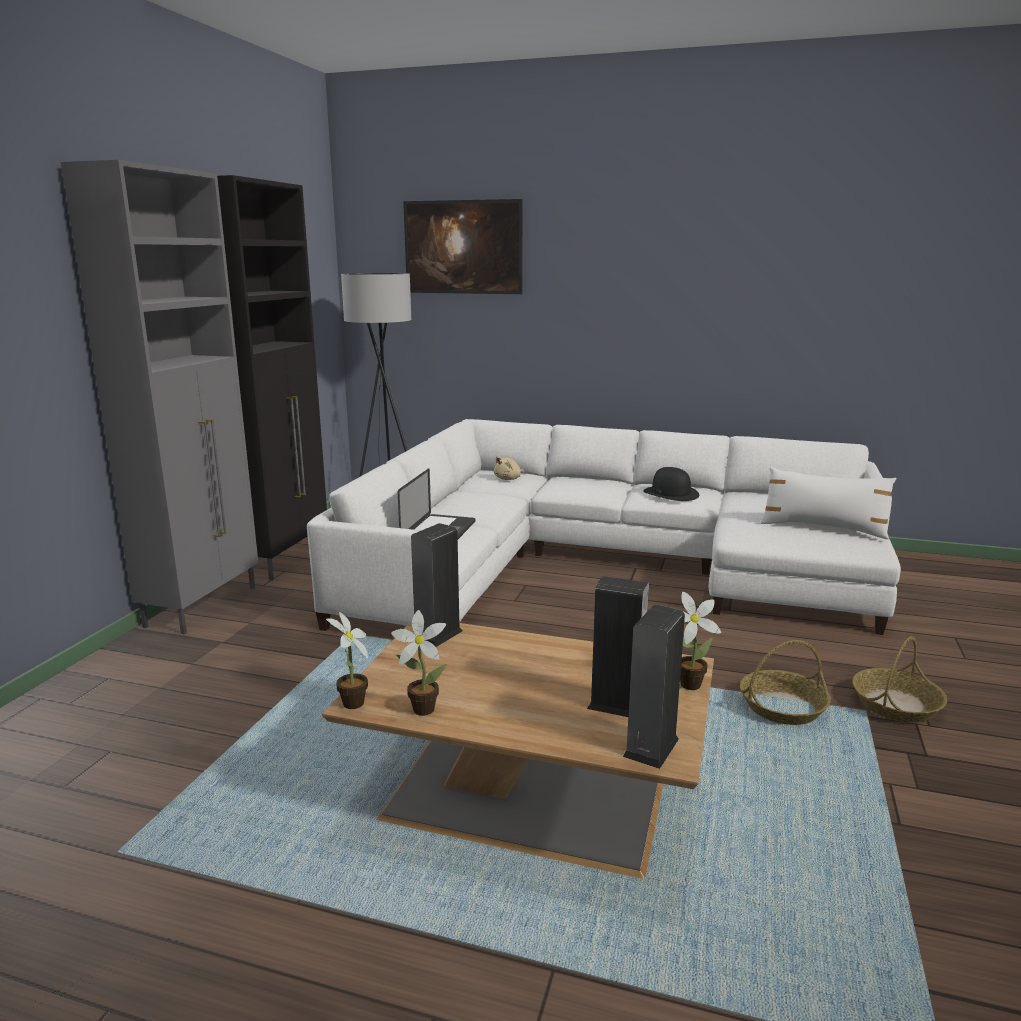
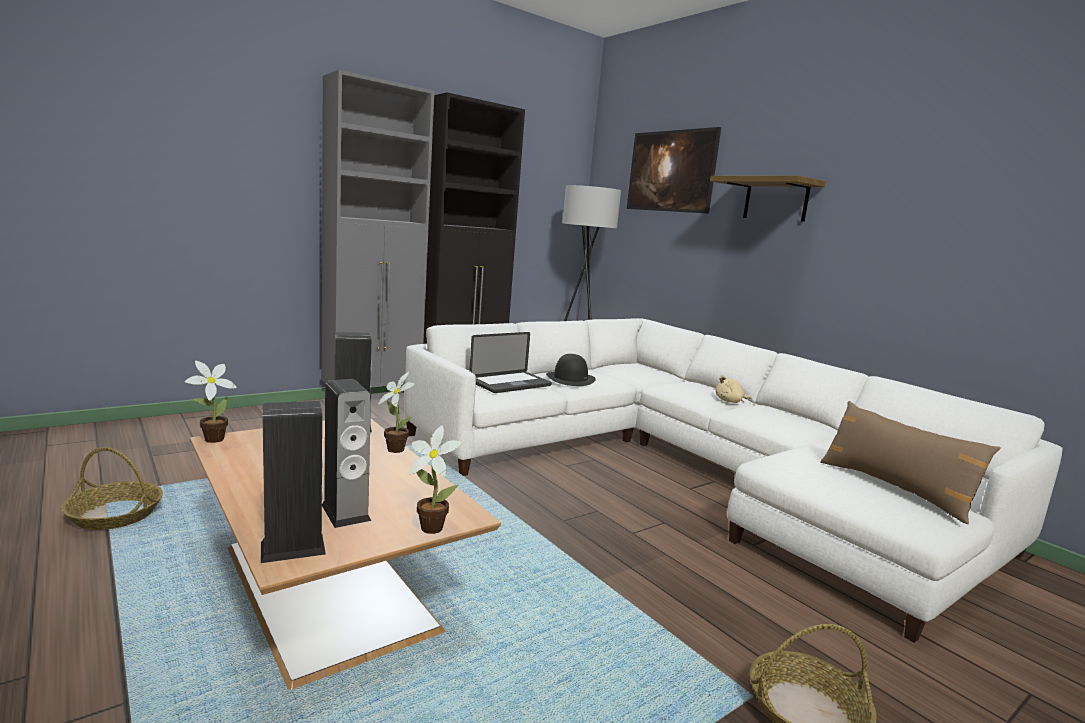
camera: 35 degrees right, 5 degrees down
potted plant [391,610,447,716] -> potted plant moved to [378,372,415,453]
beige plush toy [494,456,524,480] -> beige plush toy moved to [716,375,752,403]
black hat [643,467,699,501] -> black hat moved to [546,354,596,386]
basket [740,640,831,725] -> basket moved to [61,447,163,530]
white pillow [761,467,896,539] -> brown pillow [820,401,1001,524]
none -> shelf [710,175,826,222]

